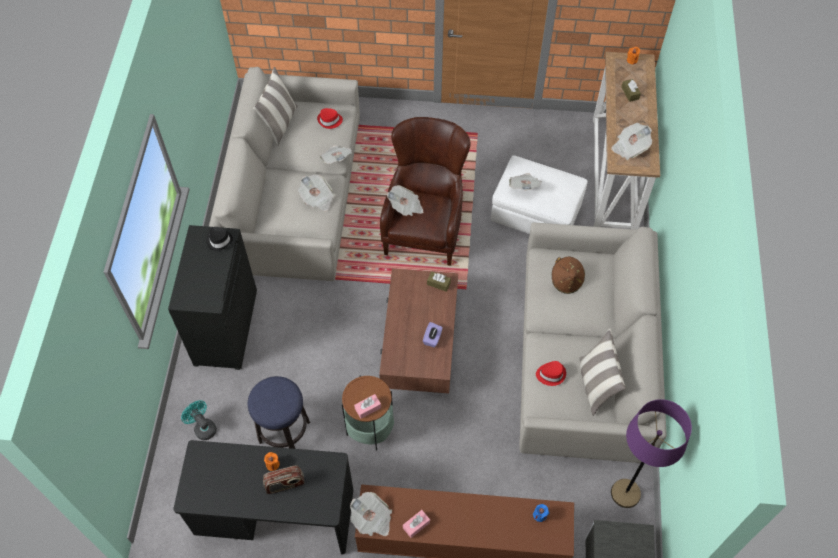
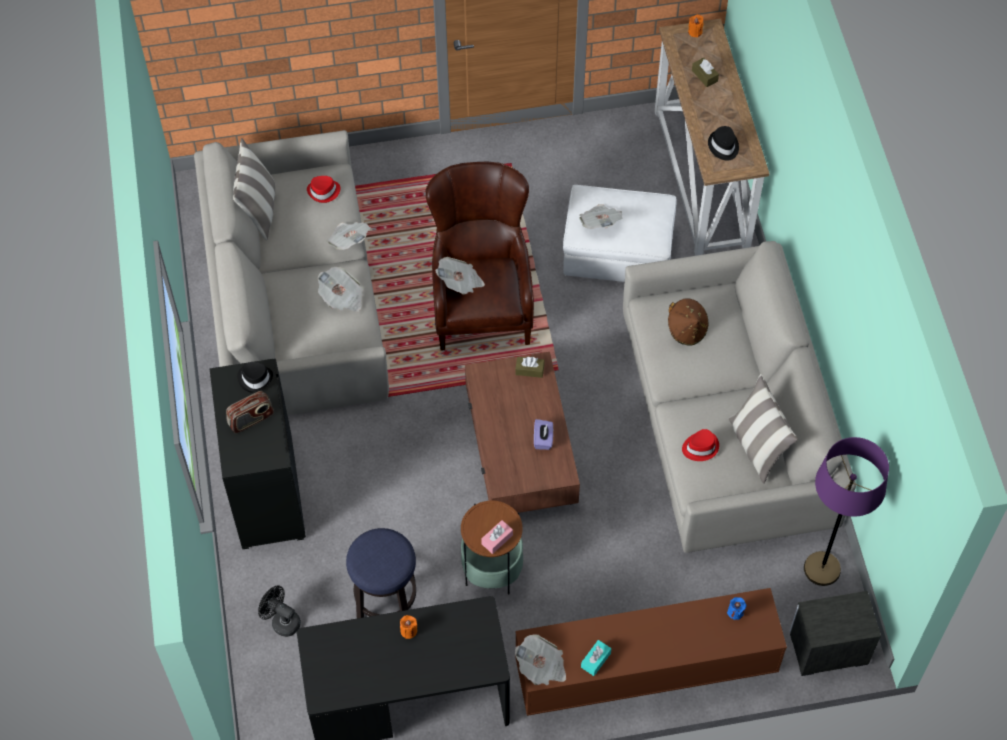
camera: 15 degrees left, 0 degrees up
turquoise fan [181,400,217,440] -> black fan [258,586,301,637]
radio [263,465,305,494] -> radio moved to [226,391,274,434]
pink tissue box [403,510,430,538] -> turquoise tissue box [581,640,611,676]
newspaper [611,123,652,160] -> black hat [708,126,739,161]

